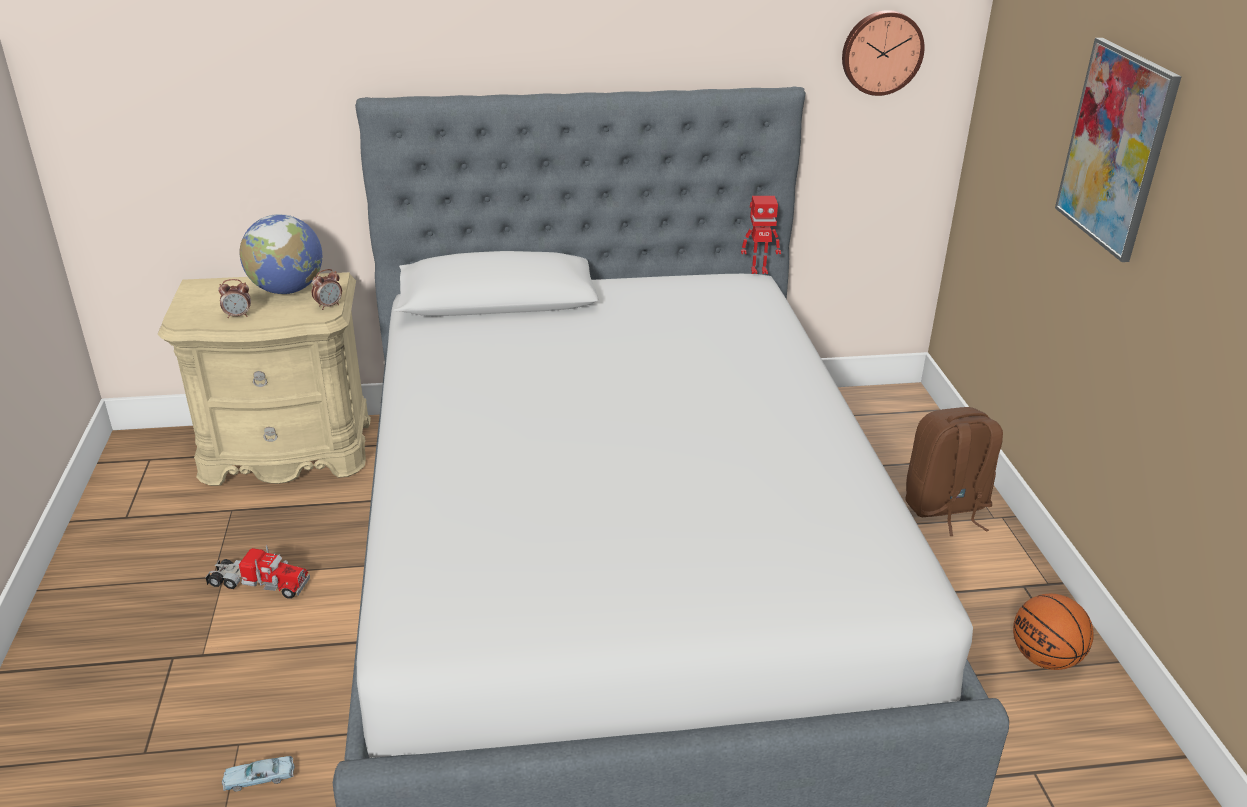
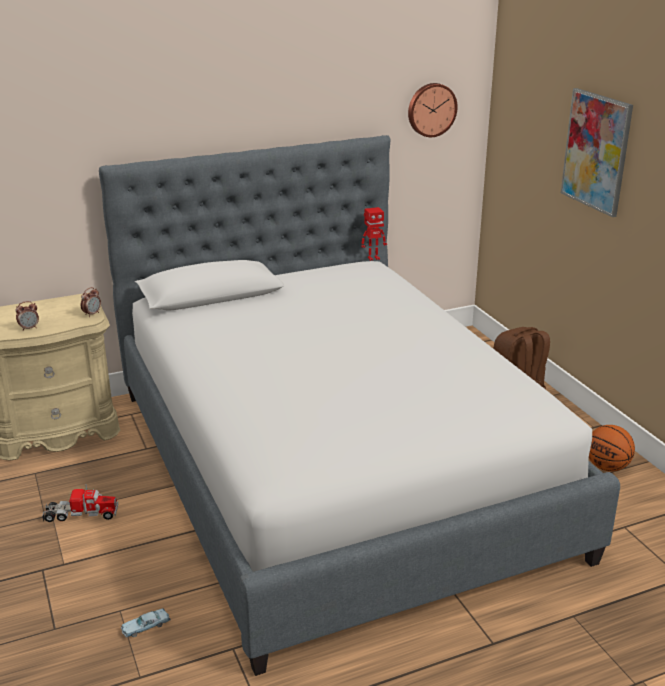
camera: 15 degrees left, 5 degrees down
globe [240,214,322,294] -> none

